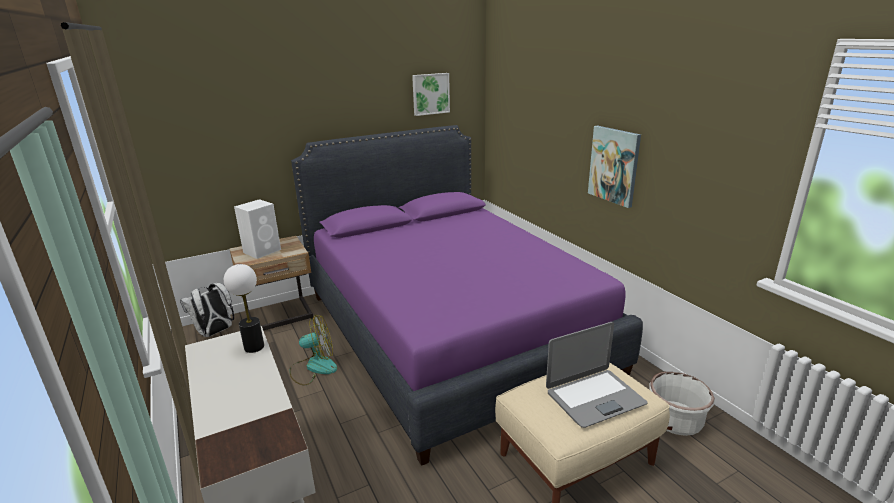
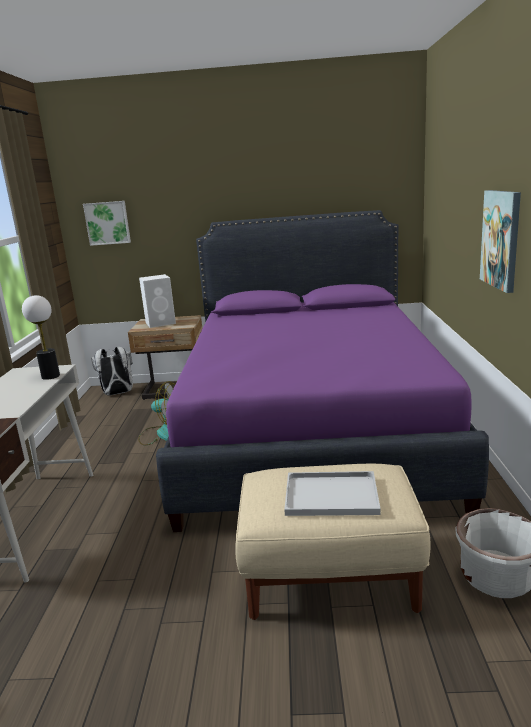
camera: 30 degrees right, 5 degrees down
picture [412,73,450,116] -> picture moved to [83,201,131,246]
laptop [546,322,648,428] -> white tray [284,471,381,516]

